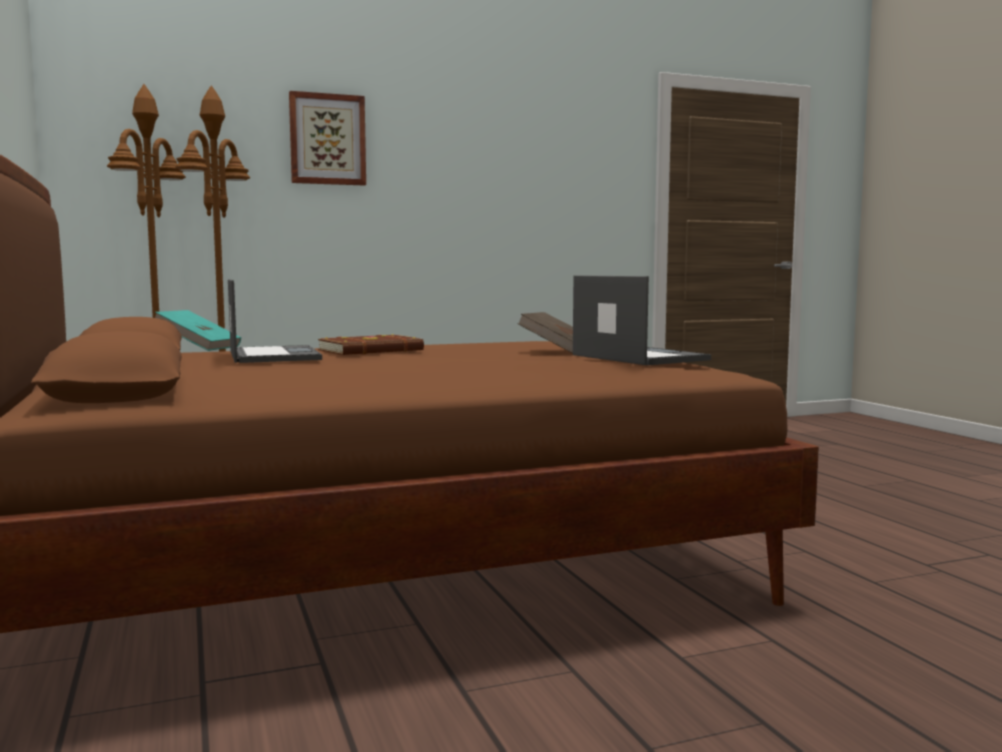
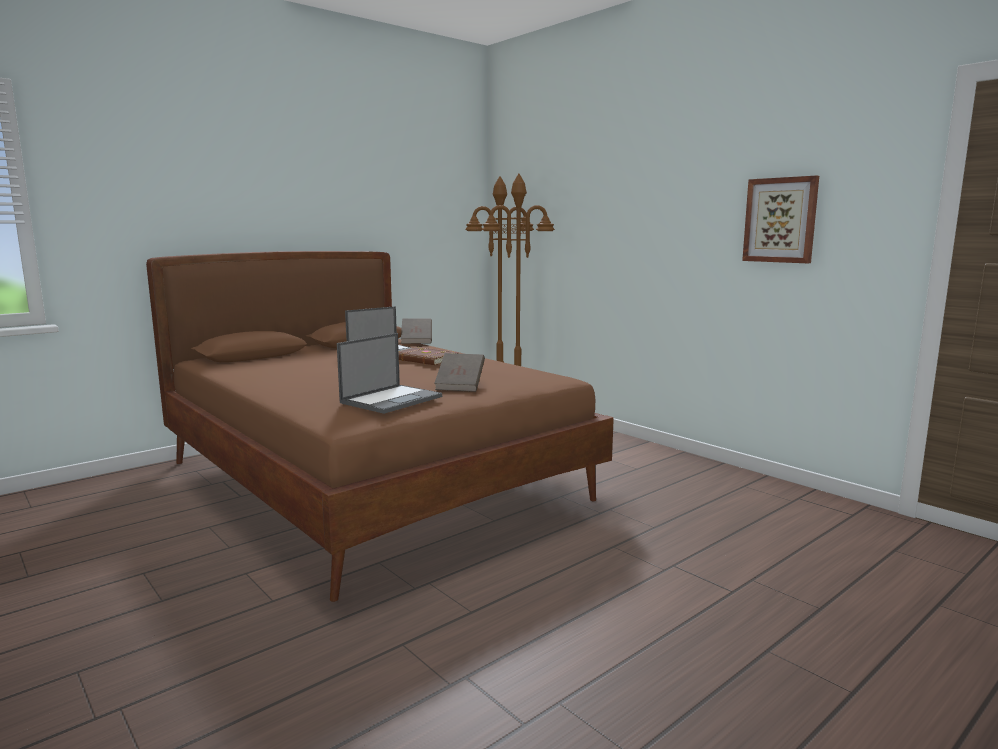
camera: 70 degrees right, 5 degrees up
turquoise book [155,310,241,351] -> brown book [401,319,432,344]
picture [289,91,366,186] -> picture moved to [742,176,819,263]

